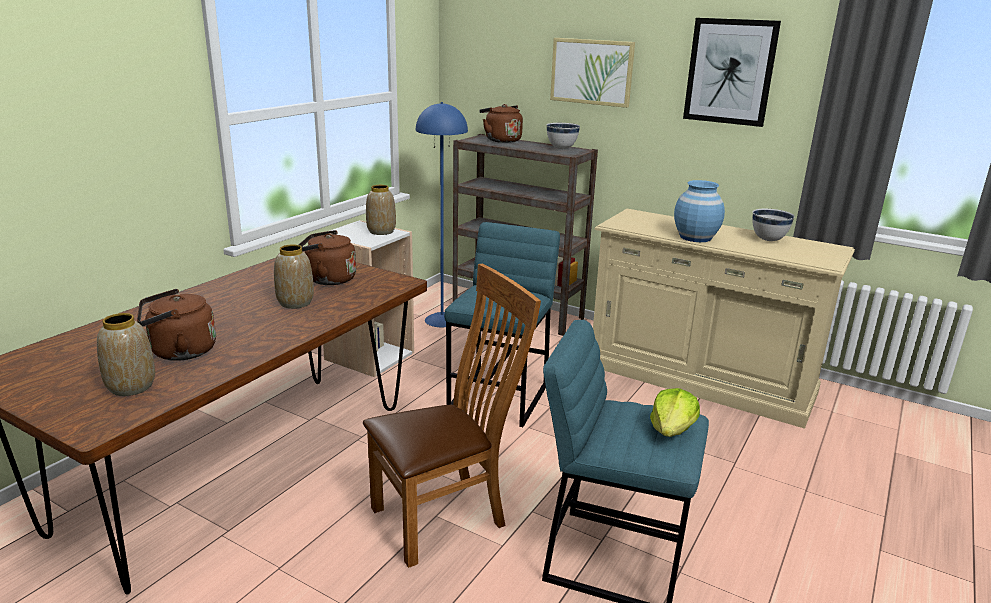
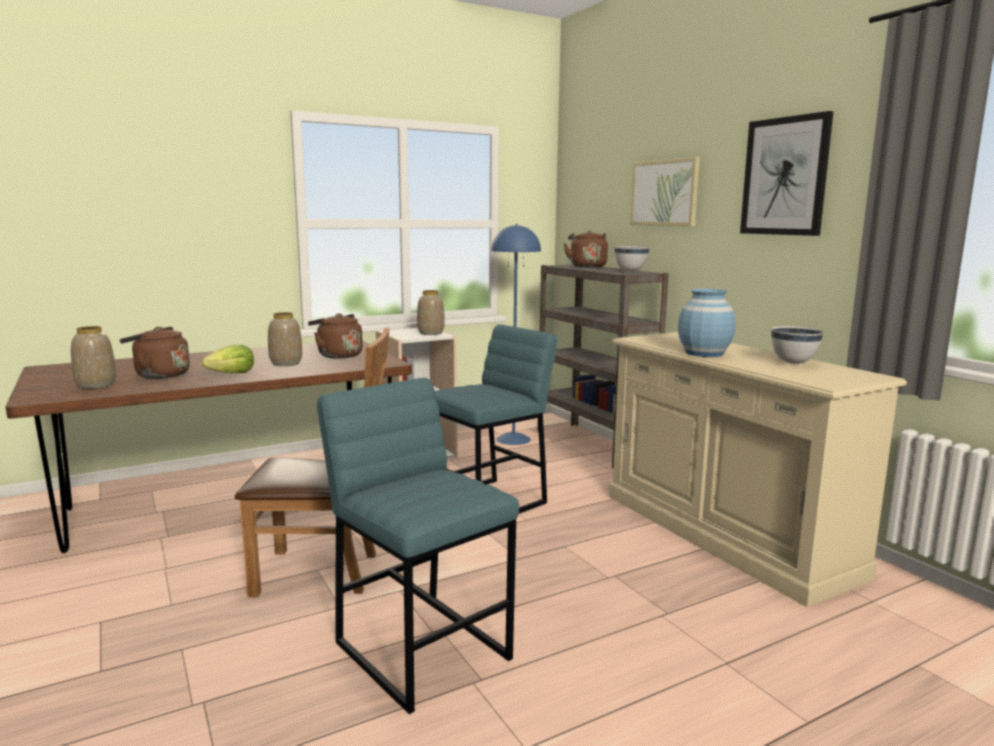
camera: 30 degrees right, 10 degrees down
lettuce [650,388,700,437] -> lettuce moved to [202,345,254,373]

